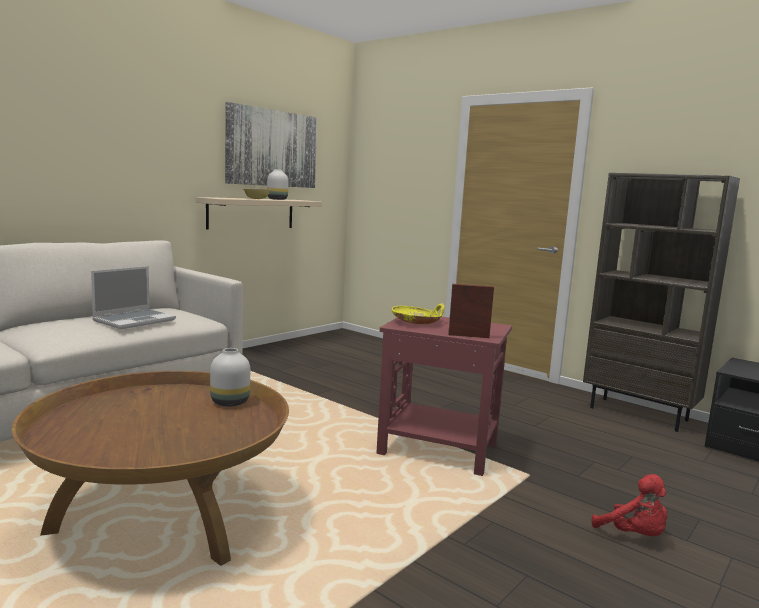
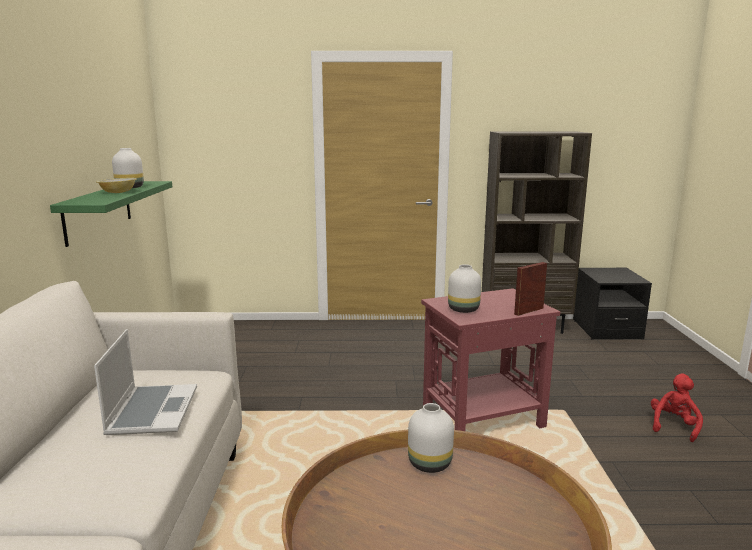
camera: 40 degrees left, 5 degrees up
beige shelf [195,197,322,229] -> green shelf [50,181,172,247]
picture [225,102,317,188] -> none
yellow bowl [392,304,444,324] -> white vase [448,264,481,313]
red plush toy [591,474,667,536] -> red plush toy turned 75 degrees counterclockwise [651,373,703,442]

